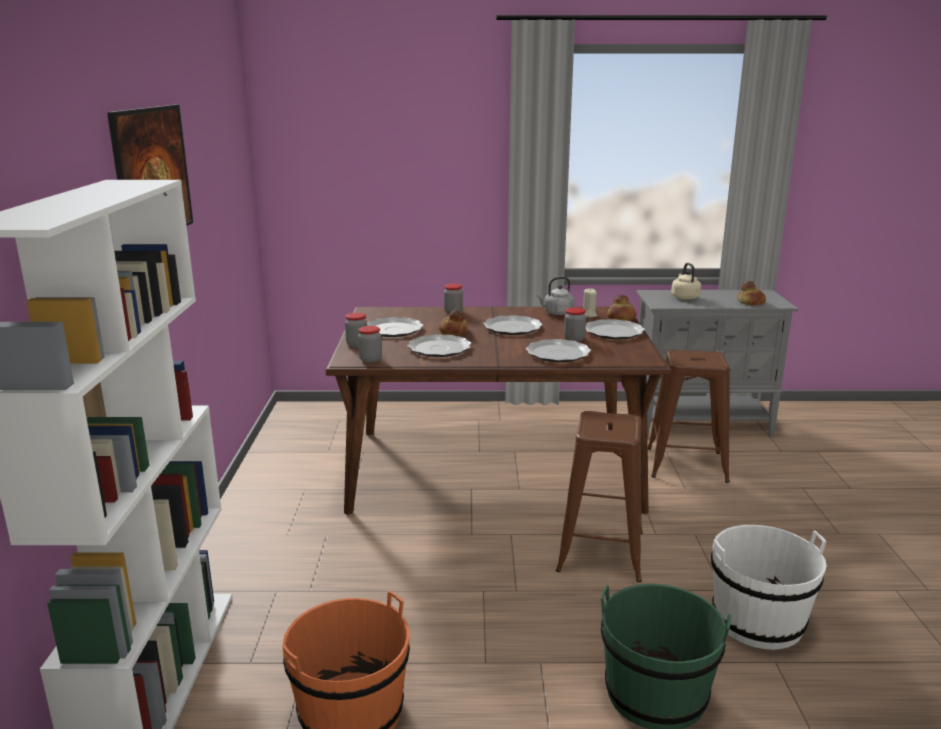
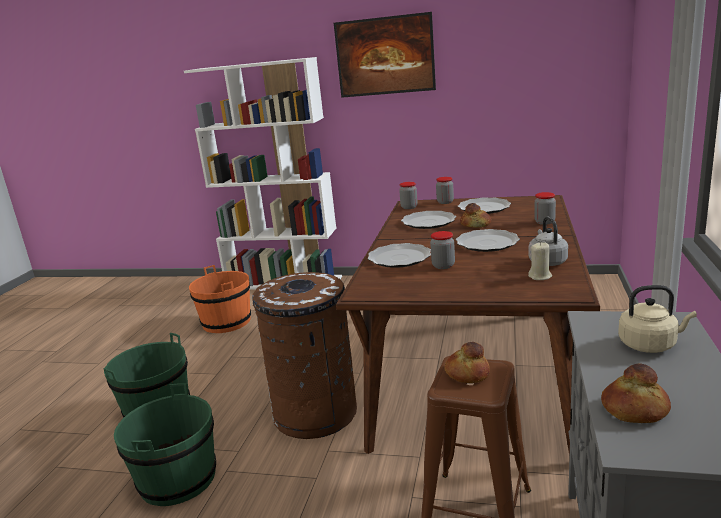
camera: 105 degrees right, 0 degrees up
brown stool [556,411,643,582] -> brown trash can [252,272,357,439]
plate [586,319,645,339] -> none
bread [607,295,636,321] -> bread moved to [445,342,490,383]
white bucket [711,525,827,650] -> green bucket [114,384,216,506]

